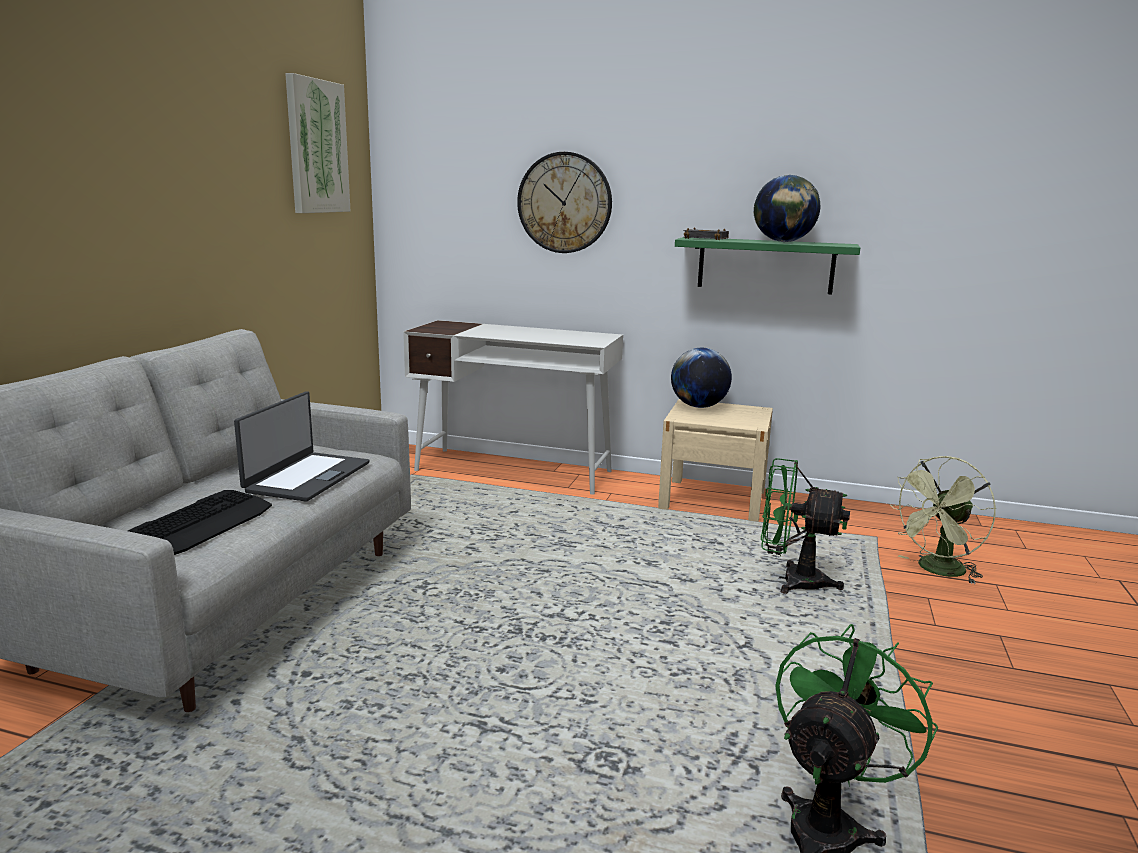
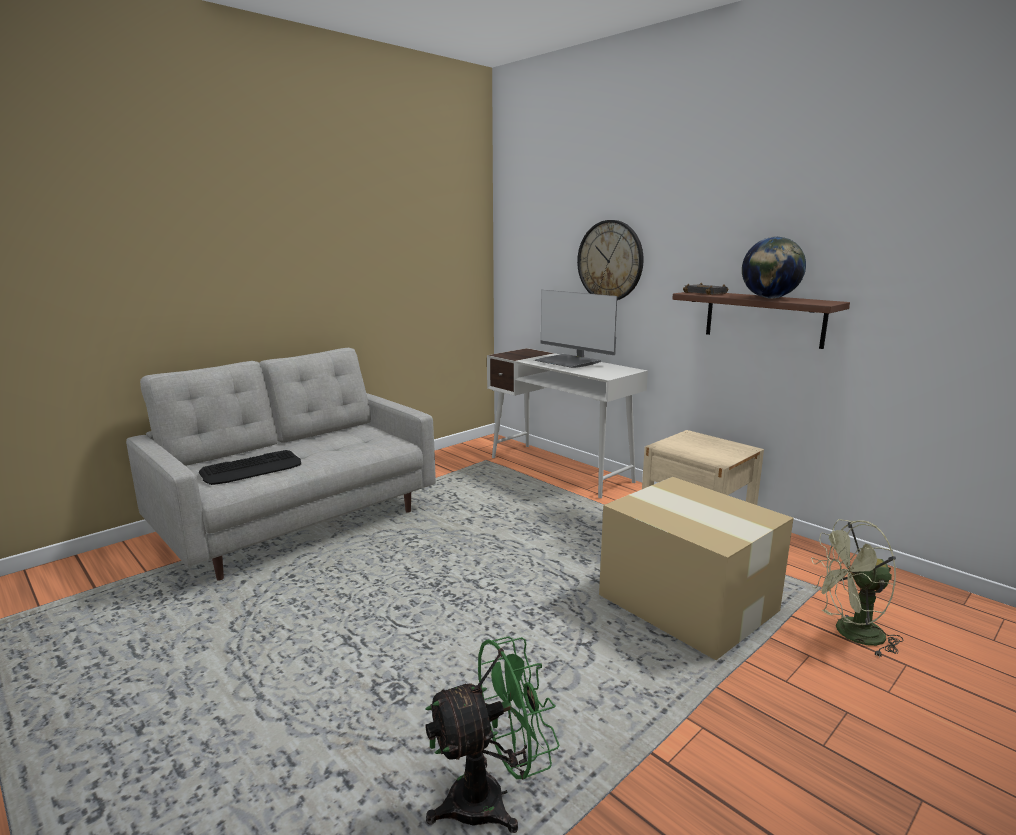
camera: 30 degrees right, 0 degrees up
laptop [234,391,369,501] -> none
picture [285,73,351,213] -> none
globe [671,348,732,408] -> none
green shelf [675,237,860,294] -> brown shelf [672,292,850,349]
green fan [761,458,850,594] -> cardboard box [599,477,794,660]
none -> monitor [534,290,617,368]

